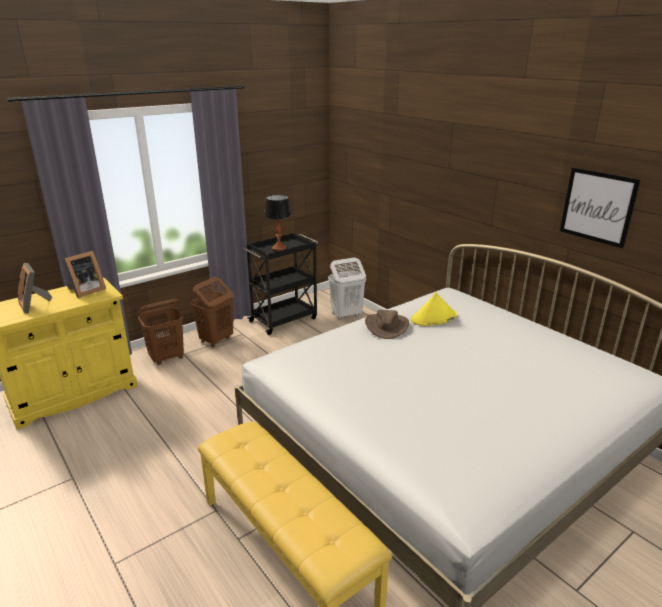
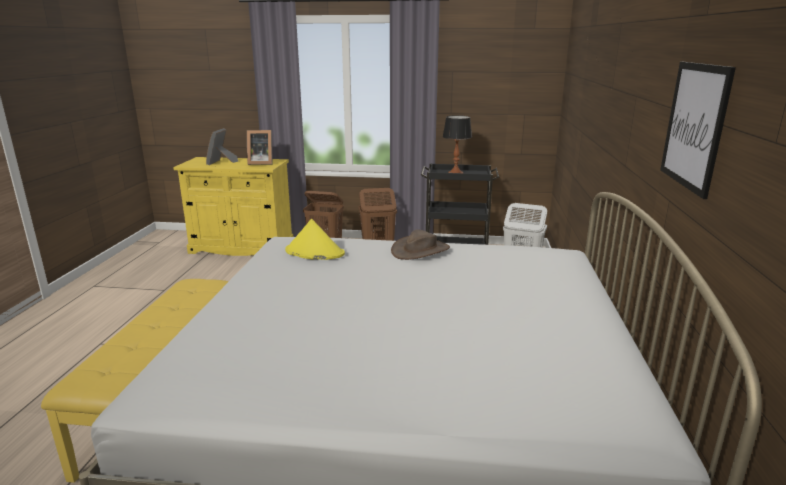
camera: 45 degrees right, 5 degrees down
yellow hat [411,293,457,326] -> yellow hat moved to [285,219,345,260]

